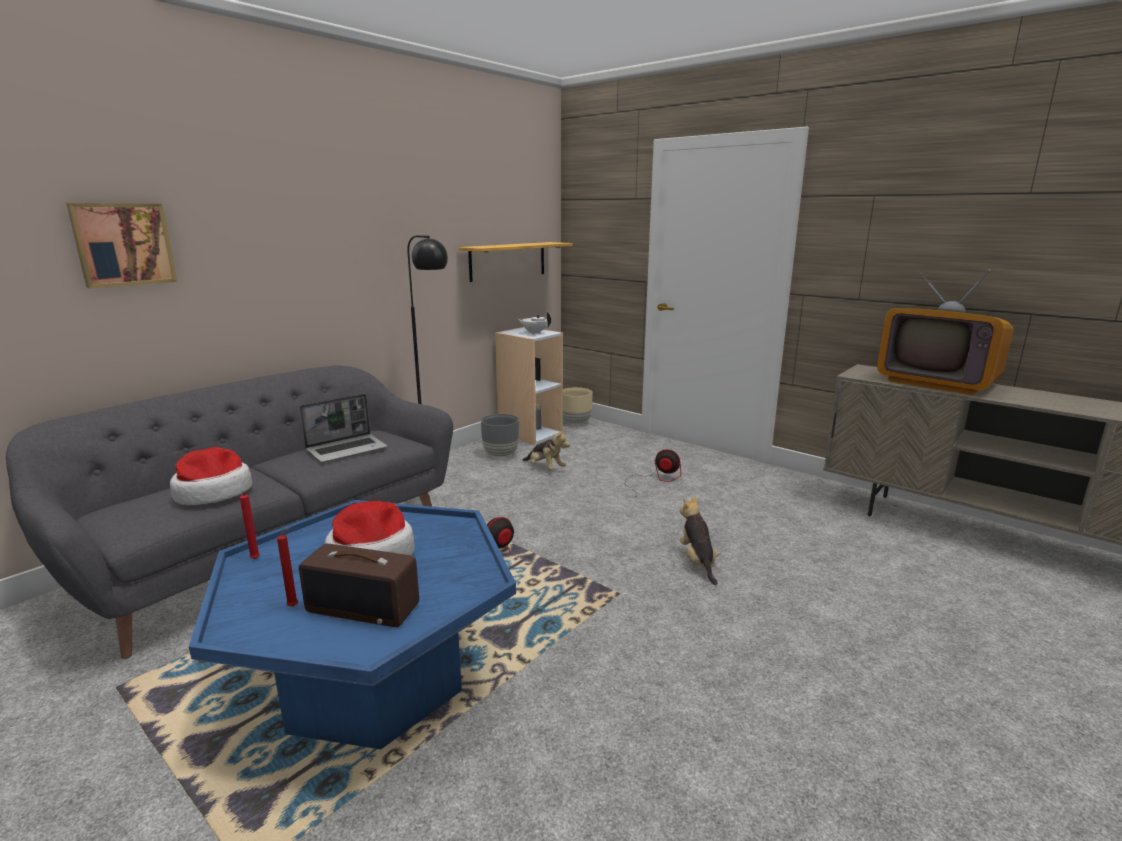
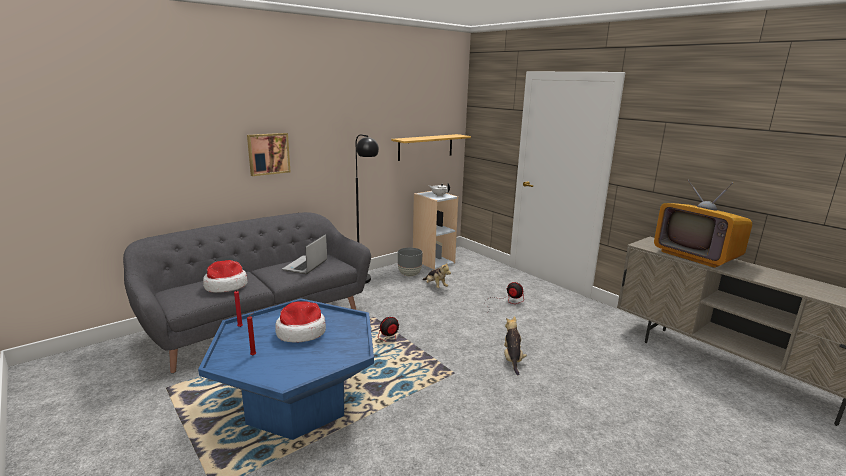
camera: 10 degrees right, 0 degrees up
picture [66,203,177,288] -> picture moved to [247,133,291,176]
radio [299,544,419,627] -> none
laptop [300,394,388,463] -> laptop turned 135 degrees clockwise [282,234,327,274]
beige planter [563,387,593,425] -> none

